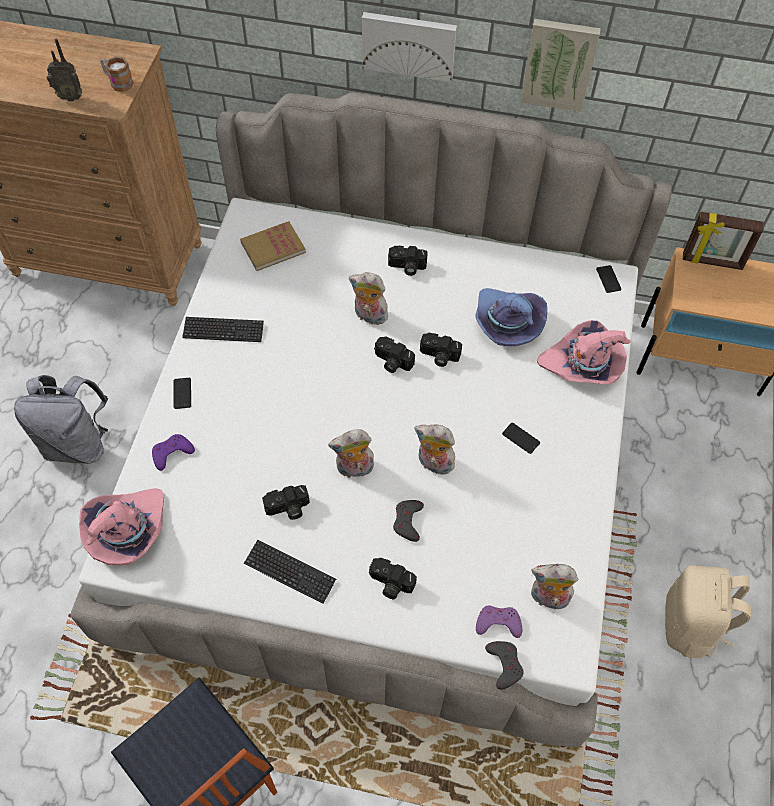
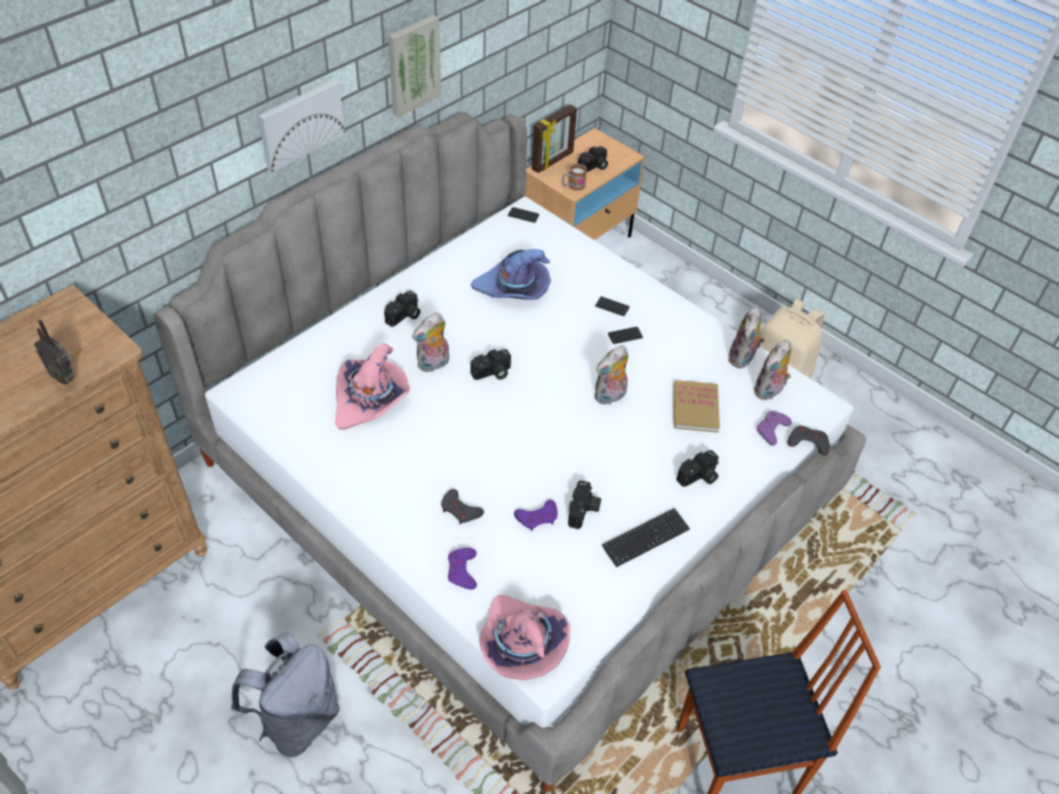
camera: 60 degrees left, 10 degrees down
radio [47,39,82,101] -> radio turned 90 degrees clockwise [34,319,75,385]
mug [100,56,134,92] -> mug moved to [562,164,587,190]
phone [173,378,191,409] -> phone moved to [595,297,630,316]
keyboard [182,317,264,342] -> none
book [240,221,306,271] -> book moved to [673,380,720,433]
plush toy [328,429,374,478] -> plush toy moved to [728,306,764,369]
grey game controller [393,500,424,542] -> grey game controller moved to [441,489,484,524]
camera [420,333,462,367] -> camera moved to [578,146,608,172]
pink hat [537,320,631,384] -> pink hat moved to [335,343,410,430]
none -> purple game controller [514,500,557,531]

